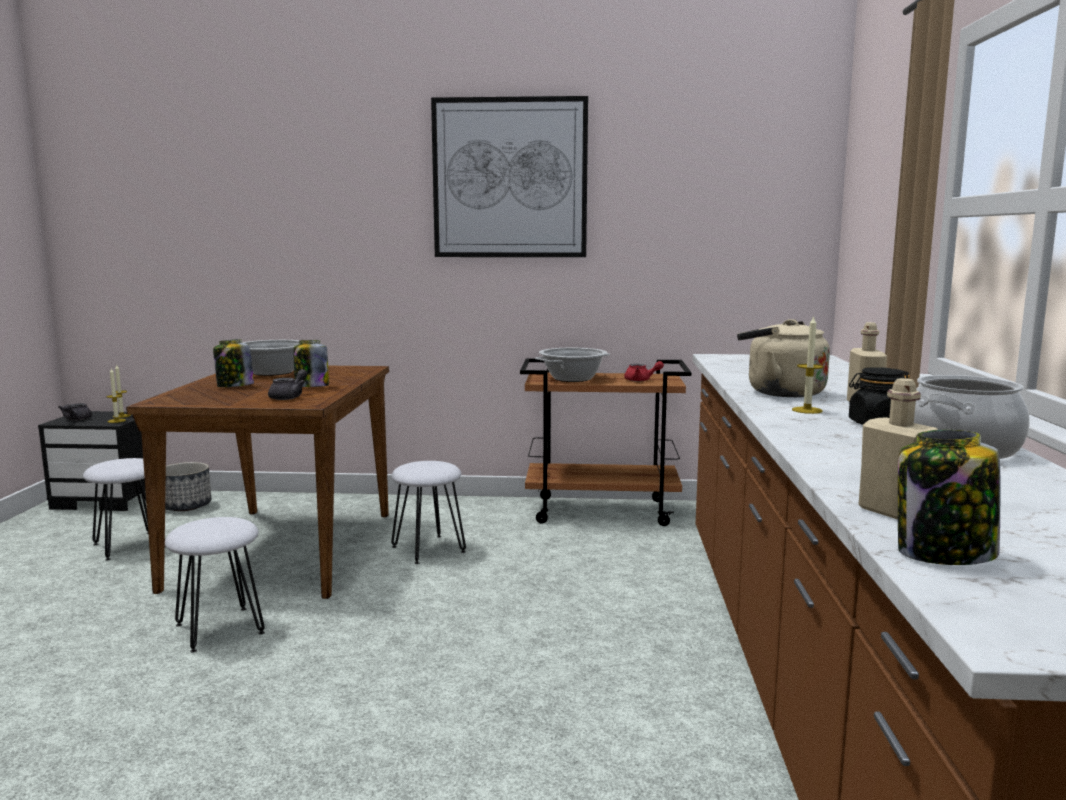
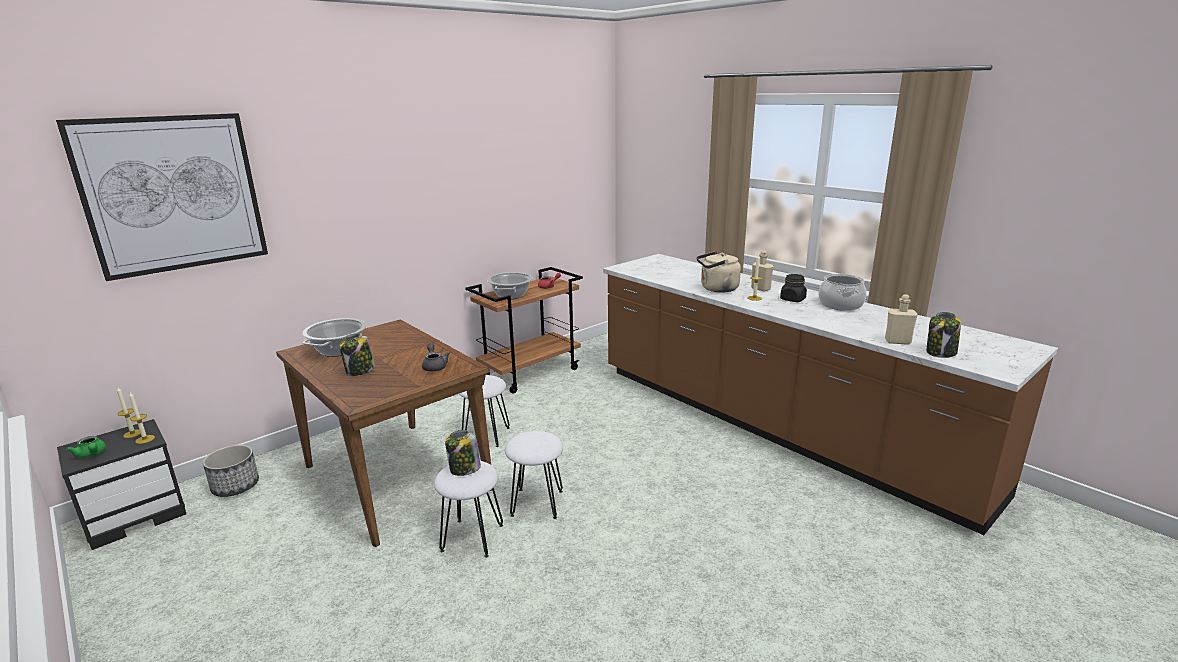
camera: 45 degrees left, 10 degrees up
grey teapot [58,403,92,421] -> green teapot [66,436,106,458]
white stool [83,458,166,560] -> white stool moved to [505,431,563,519]
jar [293,340,329,387] -> jar moved to [445,430,481,476]
picture [431,96,588,257] -> picture moved to [56,113,268,281]

